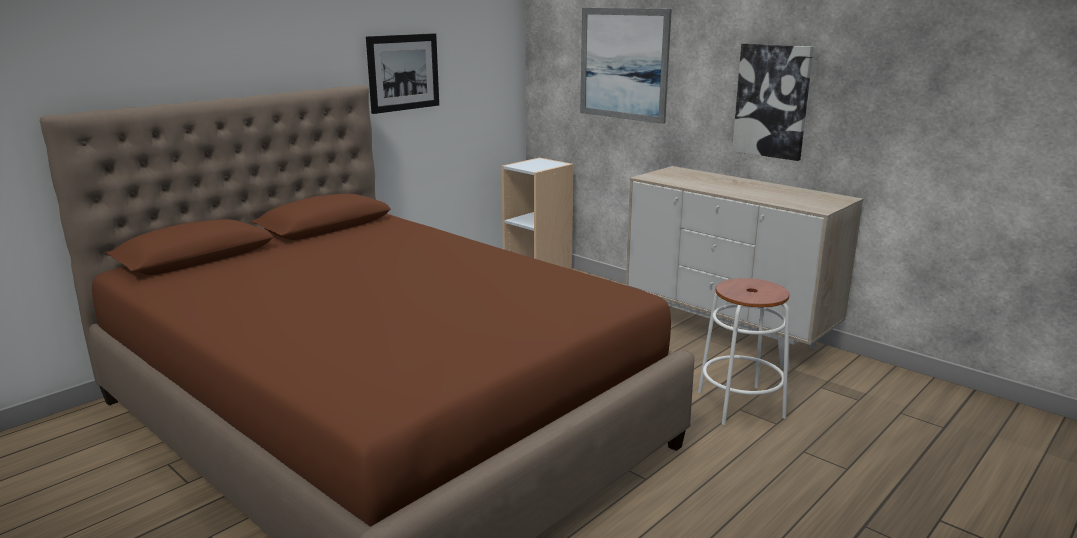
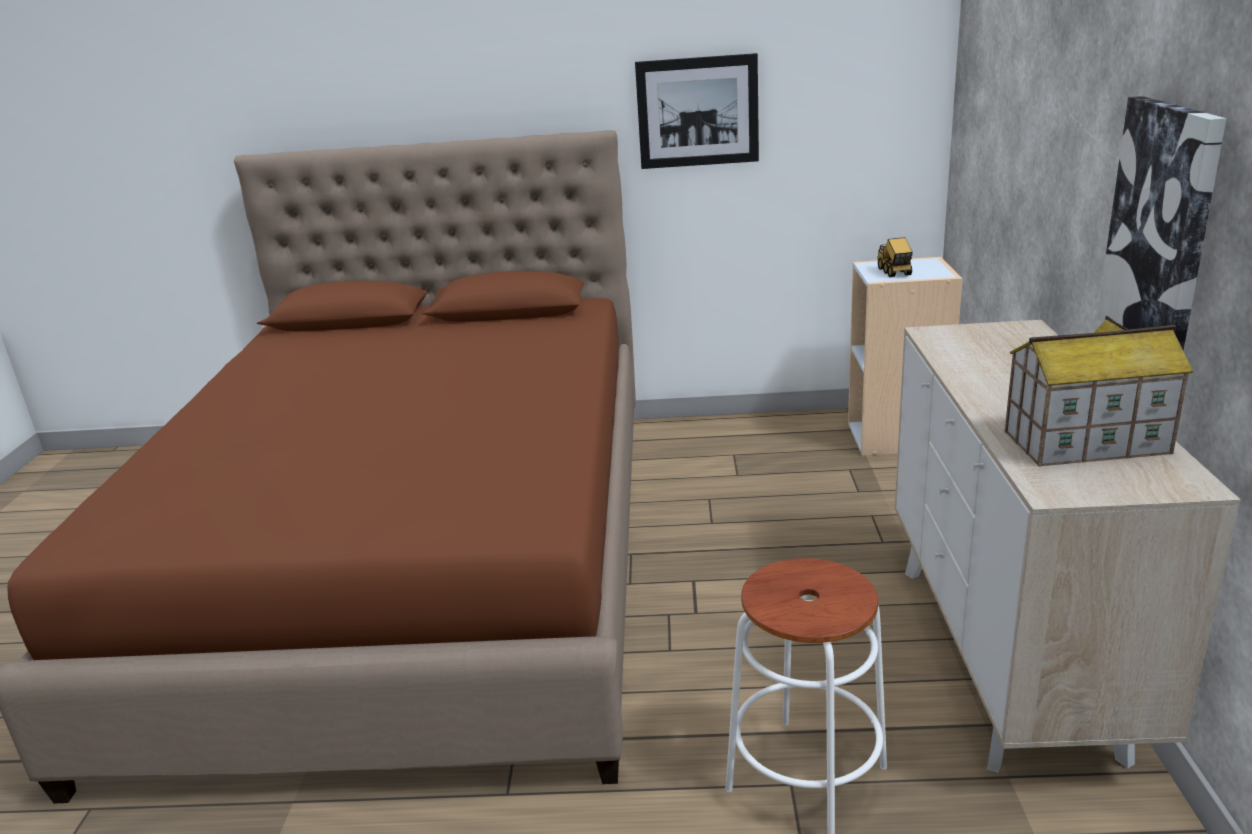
camera: 50 degrees right, 5 degrees up
picture [580,8,672,124] -> none
none -> toy truck [878,237,913,277]
none -> toy house [1005,316,1193,467]

